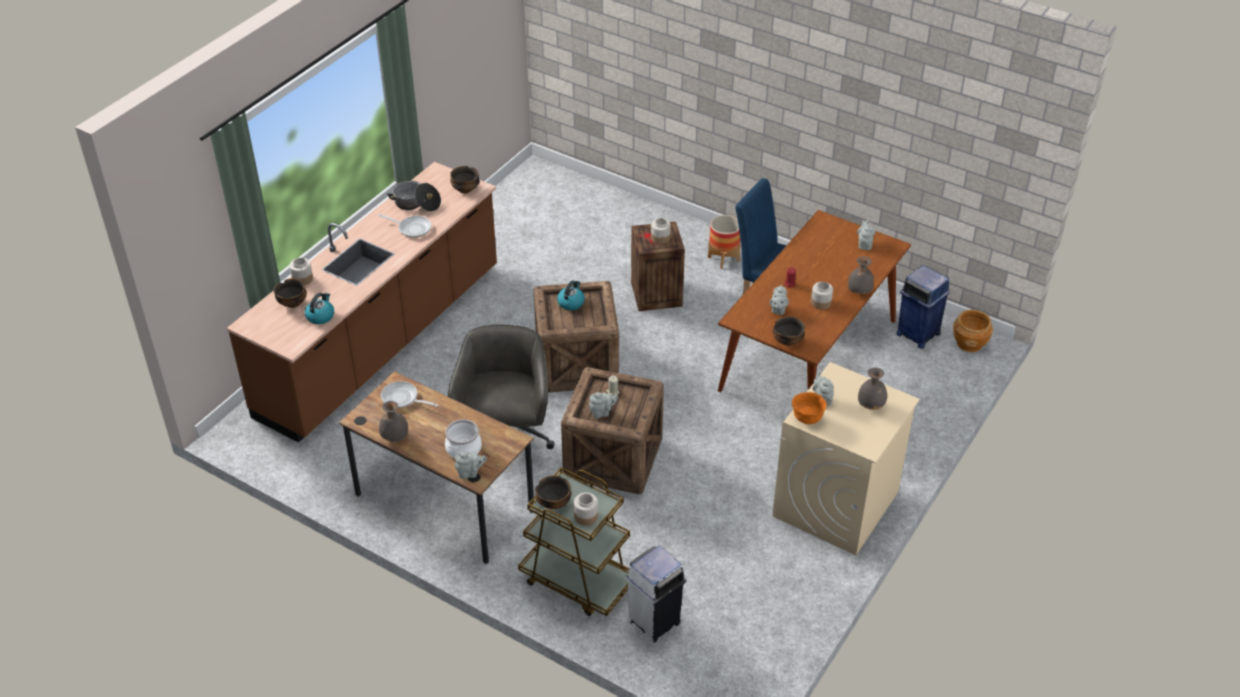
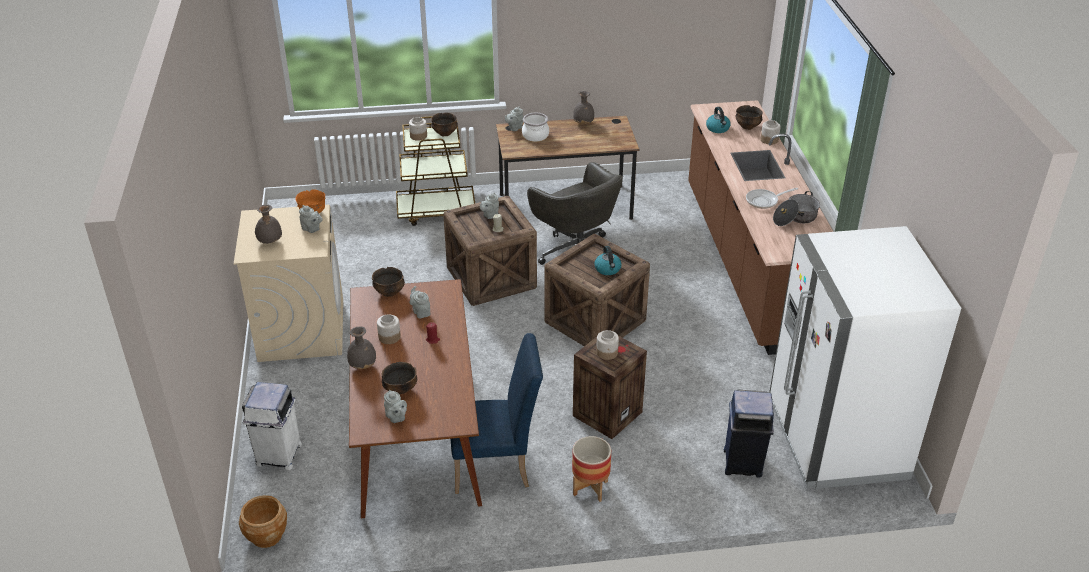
camera: 140 degrees right, 5 degrees down
frying pan [381,381,438,408] -> none
bowl [450,166,480,194] -> bowl moved to [382,362,417,394]
white trash can [626,546,687,643] -> white trash can moved to [242,382,302,470]
blue trash can [896,265,950,349] -> blue trash can moved to [723,390,774,478]
none -> white fridge [769,226,961,489]

